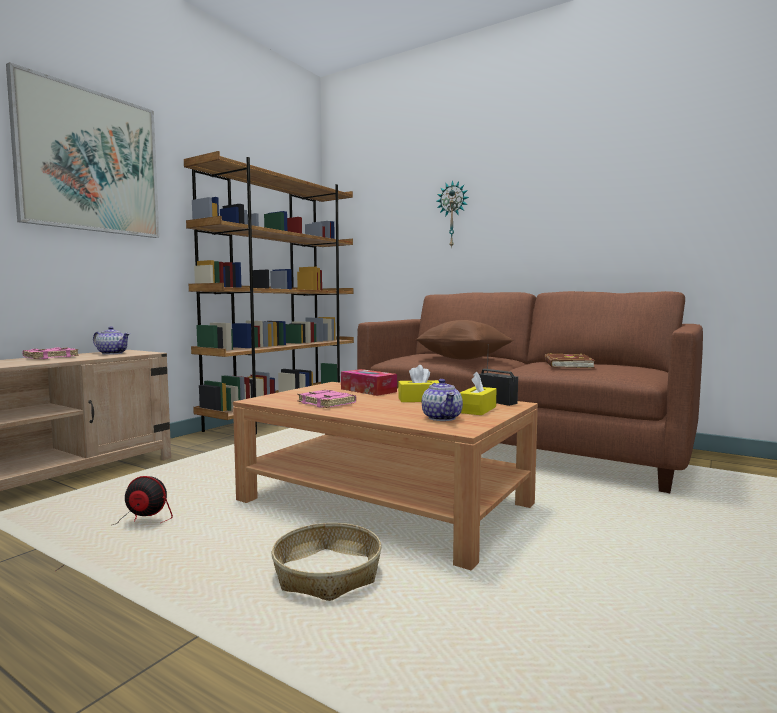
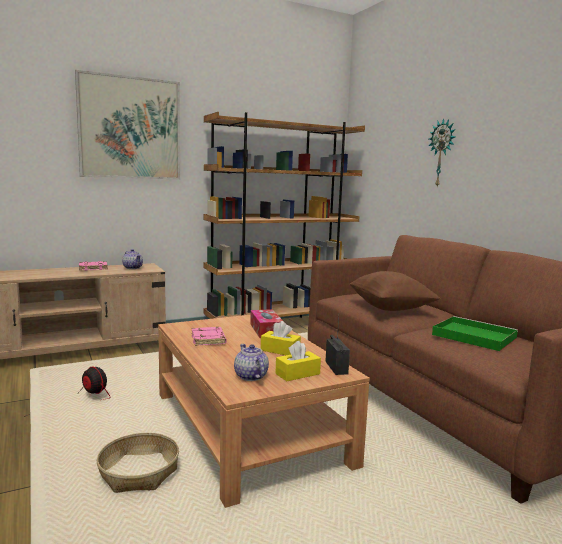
camera: 30 degrees right, 5 degrees up
teapot [422,379,463,421] -> teapot turned 135 degrees clockwise [234,344,269,381]
brown book [544,353,596,368] -> green tray [432,316,518,351]

